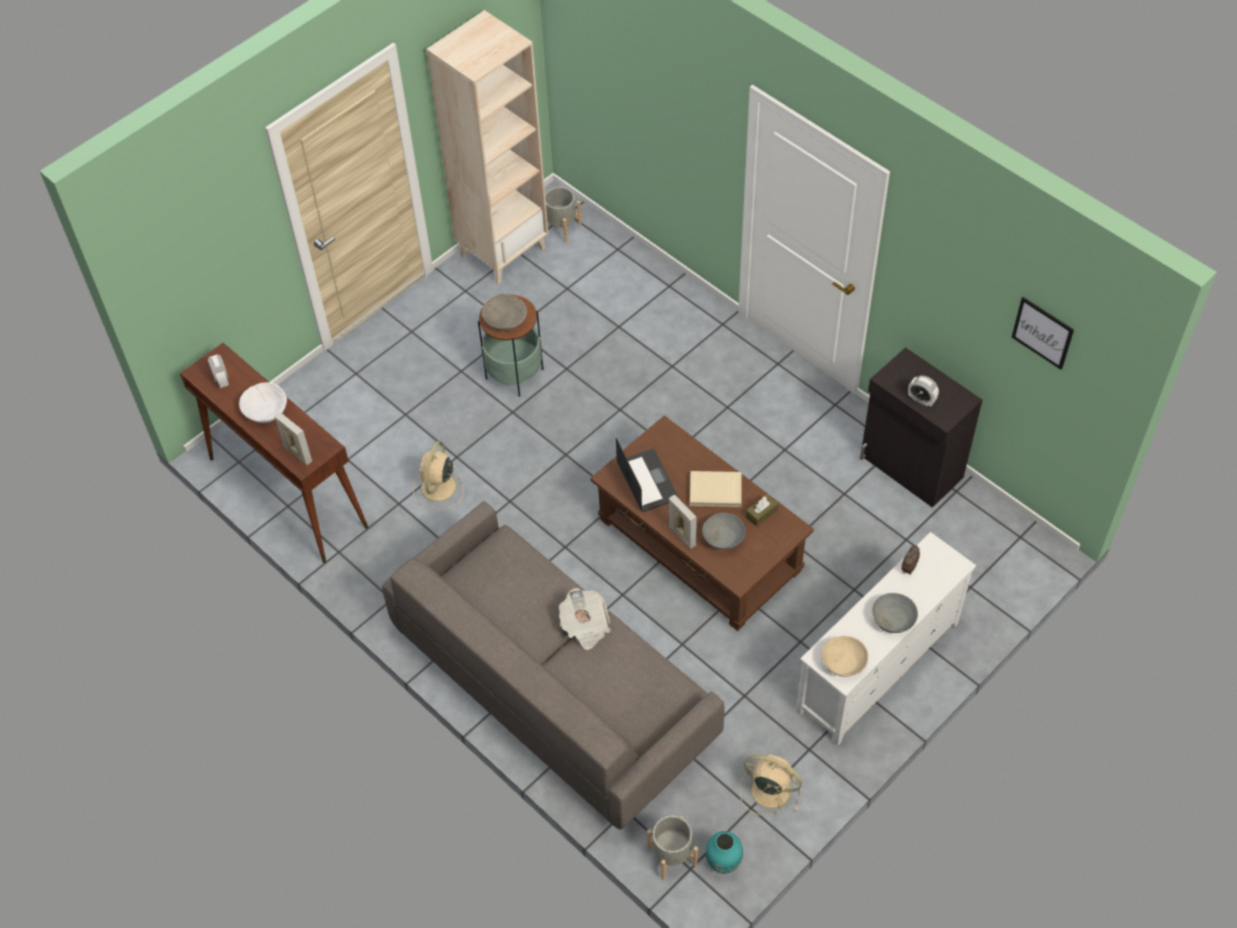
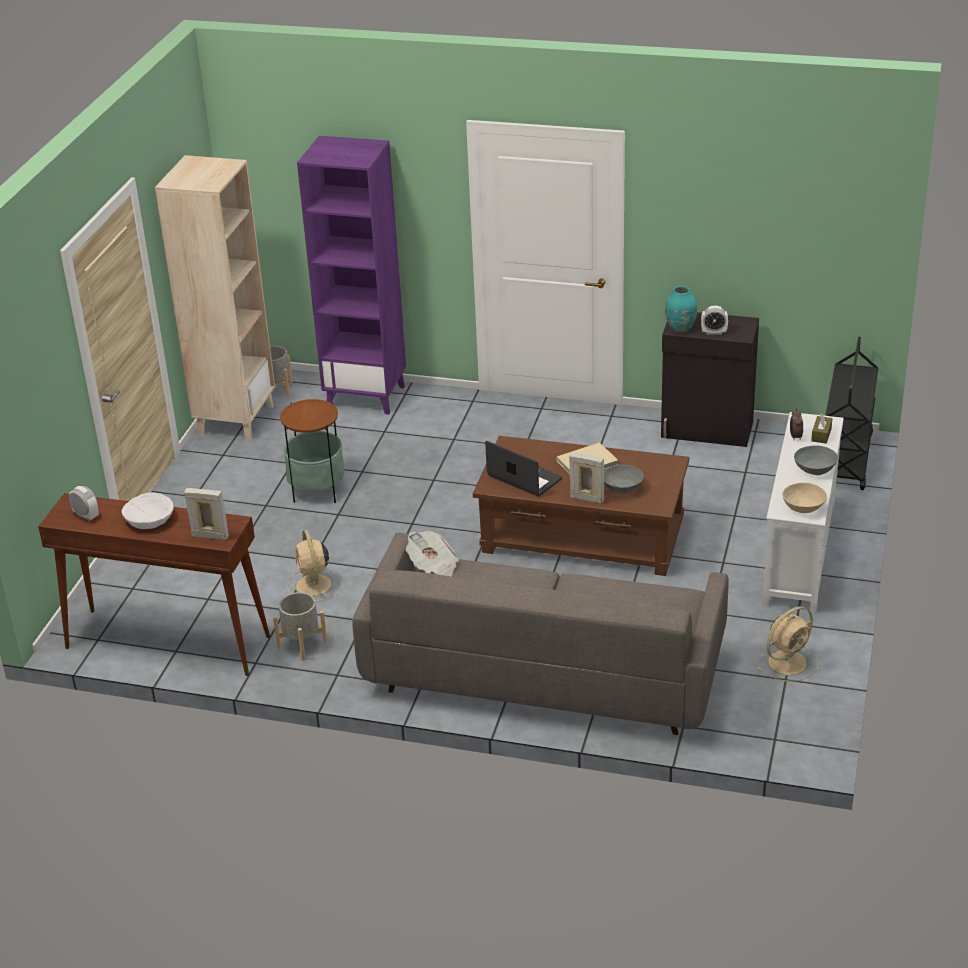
camera: 30 degrees left, 20 degrees down
beige bowl [481,294,527,331] -> none
newspaper [559,588,611,650] -> newspaper moved to [406,531,459,577]
grey planter [647,815,698,880] -> grey planter moved to [273,592,327,661]
turquoise vase [705,831,743,874] -> turquoise vase moved to [665,286,697,333]
beige fan [740,754,802,816] -> beige fan turned 150 degrees clockwise [757,606,819,682]
brown tissue box [746,494,778,527] -> brown tissue box moved to [811,414,832,444]
picture [1012,297,1074,370] -> none
none -> purple bookcase [297,136,406,415]
none -> black cart [825,337,879,490]

